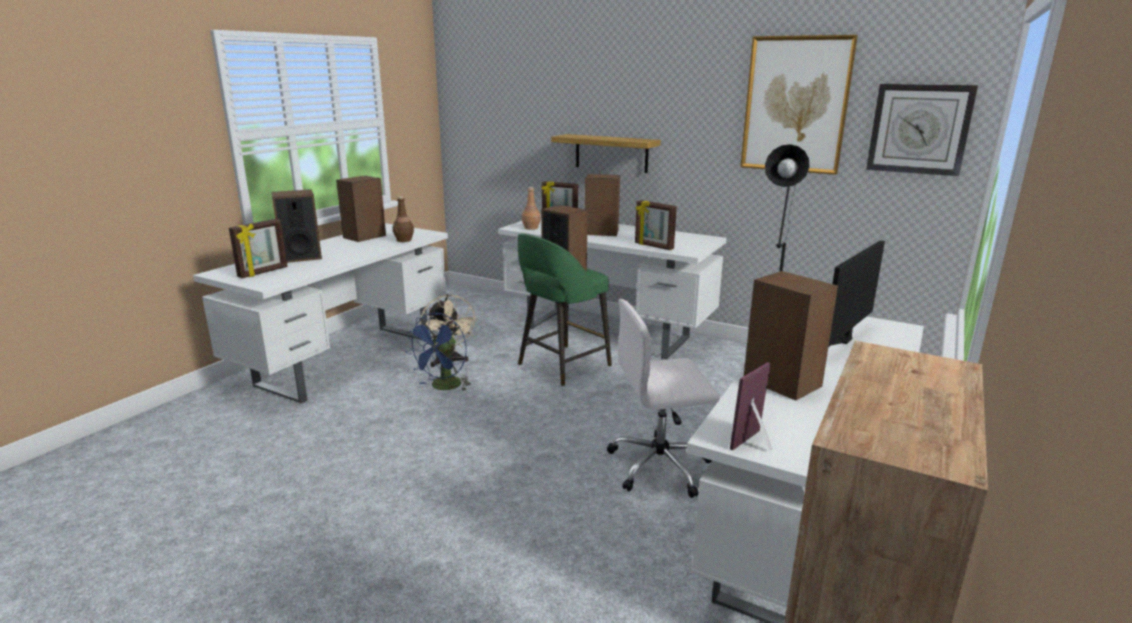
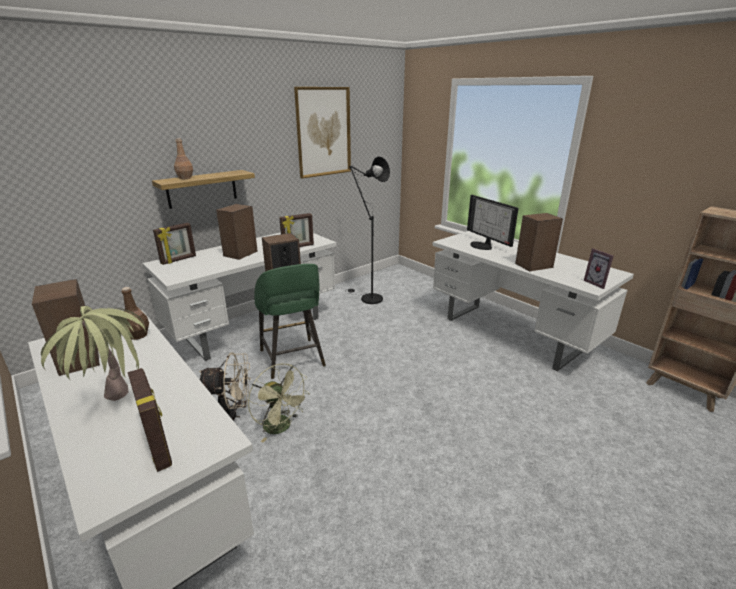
camera: 70 degrees left, 5 degrees up
speaker [271,189,322,263] -> potted plant [41,306,146,401]
blue fan [405,313,471,391] -> green fan [248,364,310,443]
brown bottle [522,187,541,230] -> brown bottle moved to [174,139,193,179]
white office chair [607,298,721,498] -> none
wall clock [866,84,978,176] -> none

